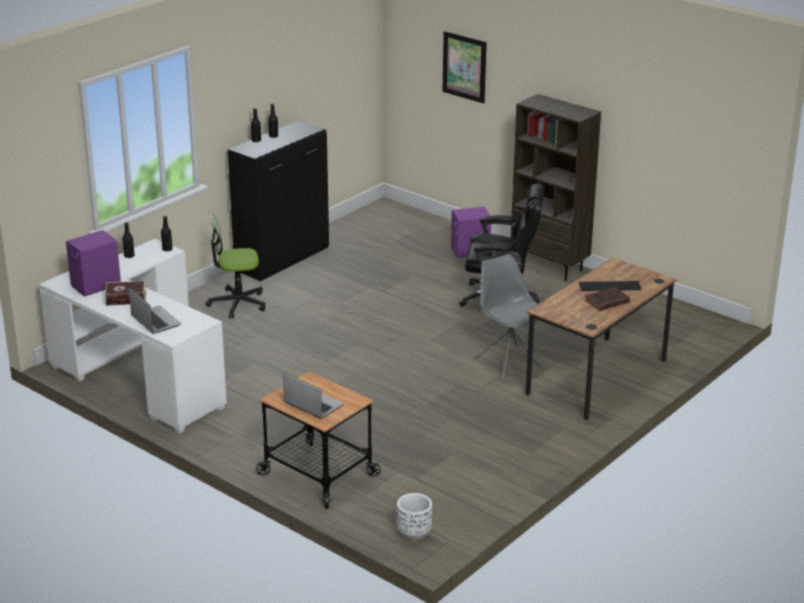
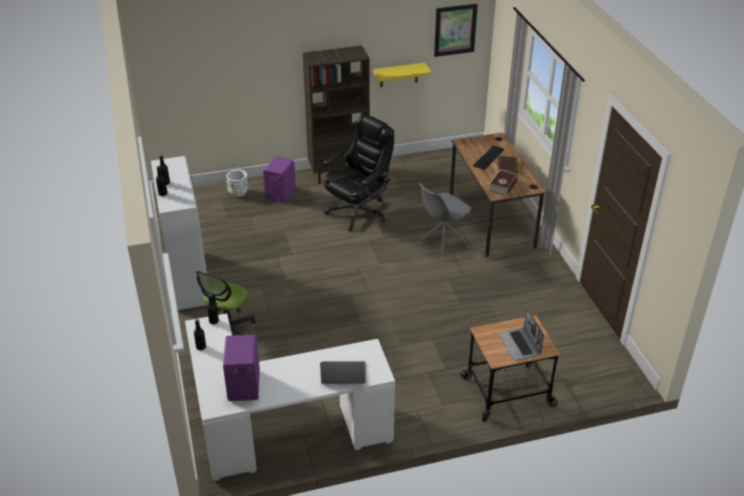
camera: 55 degrees left, 10 degrees up
book [105,280,146,306] -> book moved to [488,169,518,197]
black cabinet [228,120,329,281] -> white cabinet [151,156,208,310]
laptop [283,373,344,419] -> laptop turned 90 degrees counterclockwise [498,308,544,361]
white planter [397,493,432,540] -> white planter moved to [226,170,249,197]
picture [442,31,487,104] -> picture moved to [434,4,478,57]
grey chair [475,254,545,381] -> grey chair turned 45 degrees counterclockwise [416,183,472,262]
none -> yellow shelf [373,63,432,87]

